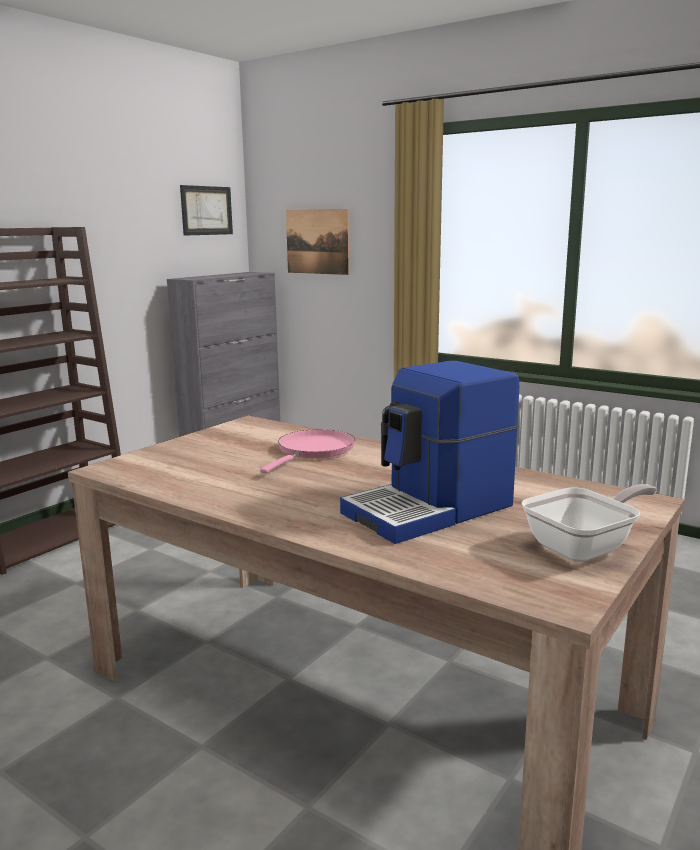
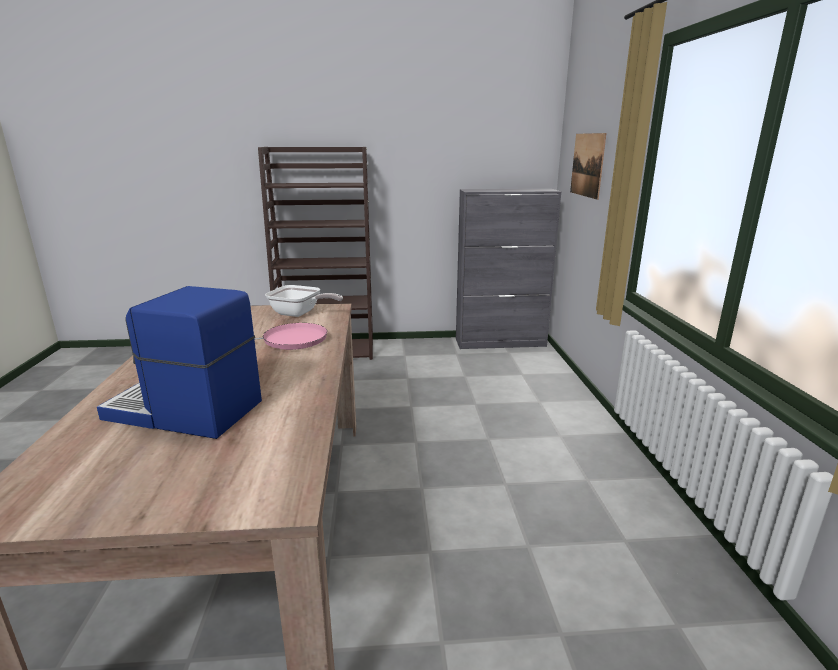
camera: 50 degrees right, 5 degrees up
picture [180,185,233,236] -> none
frying pan [522,484,657,562] -> frying pan moved to [265,285,343,317]

